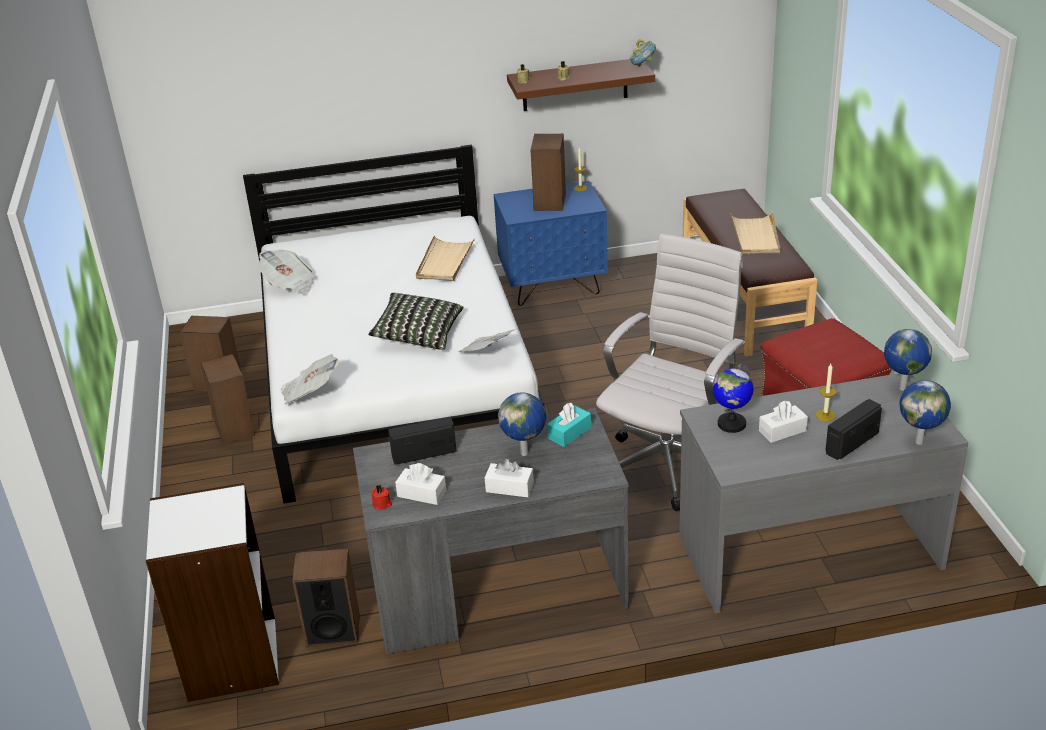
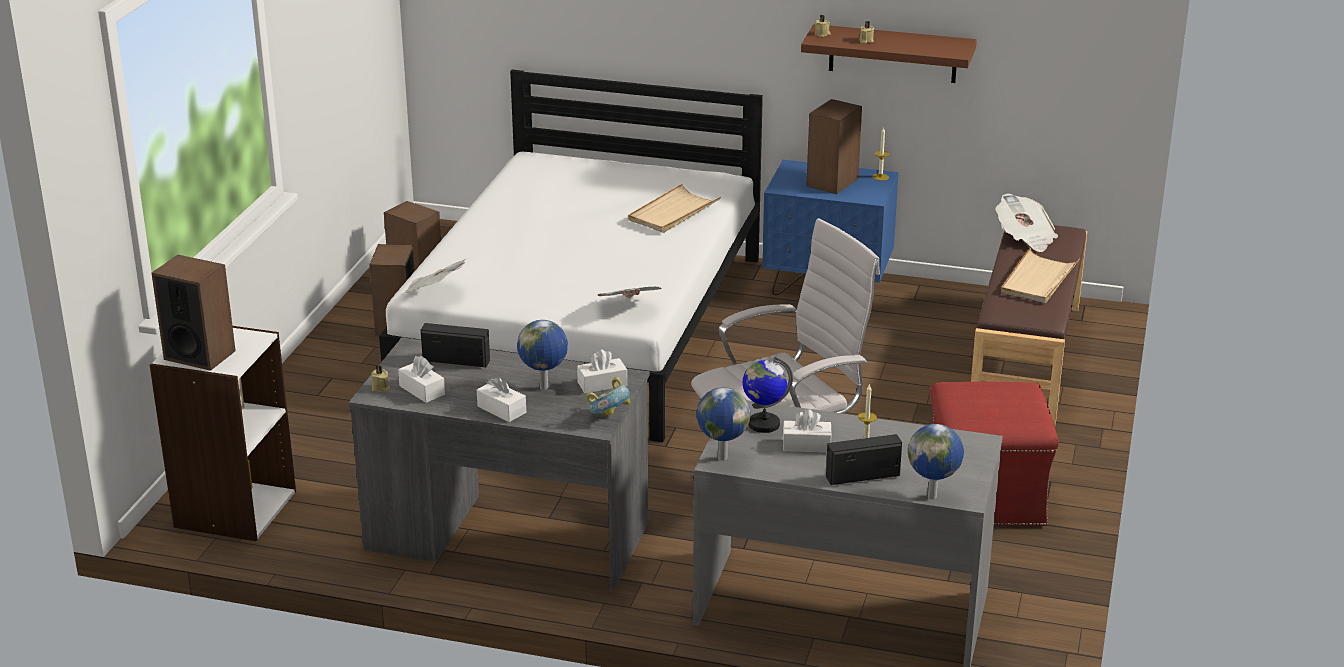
camera: 25 degrees right, 5 degrees down
newspaper [257,250,317,295] -> newspaper moved to [996,194,1058,252]
speaker [292,548,360,647] -> speaker moved to [152,255,236,371]
pillow [368,293,463,350] -> none
red candle [371,485,392,510] -> beige candle [371,365,390,392]
turquoise tissue box [547,403,591,447] -> white tissue box [577,349,627,393]
bowl [630,39,656,67] -> bowl moved to [586,377,630,416]
globe [884,329,932,391] -> globe moved to [696,387,751,461]

